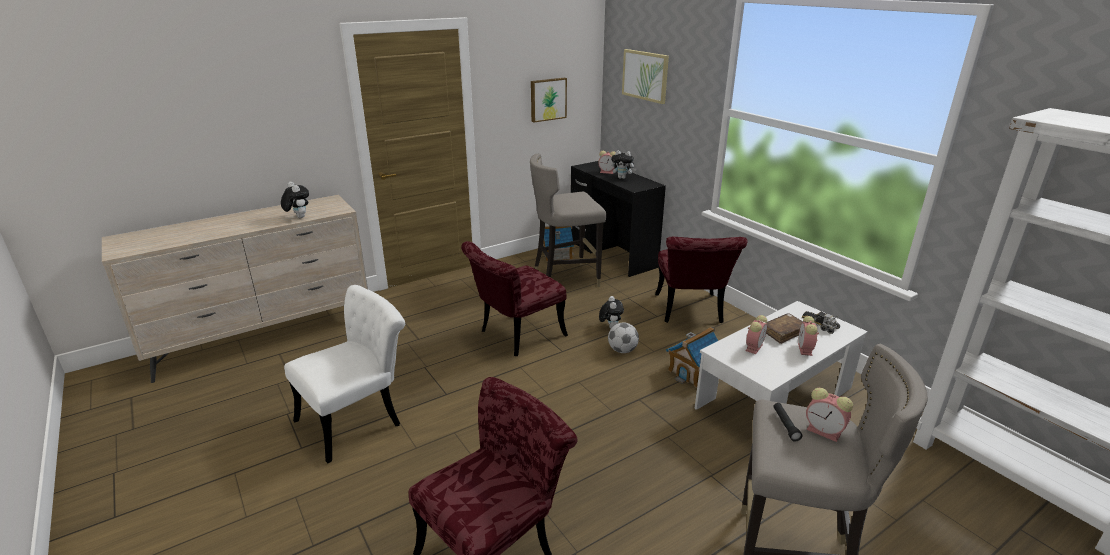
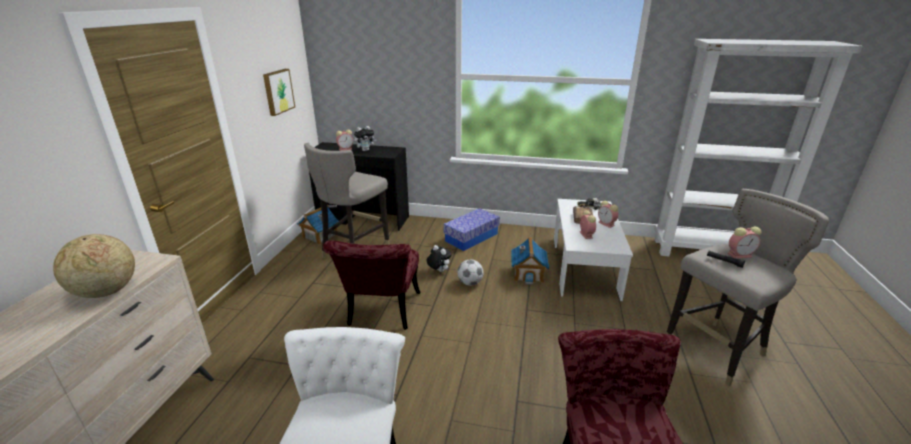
camera: 45 degrees left, 0 degrees up
plush toy [281,182,309,218] -> globe [53,234,135,298]
picture [622,49,669,104] -> none
red chair [655,237,747,323] -> storage box [443,208,500,251]

